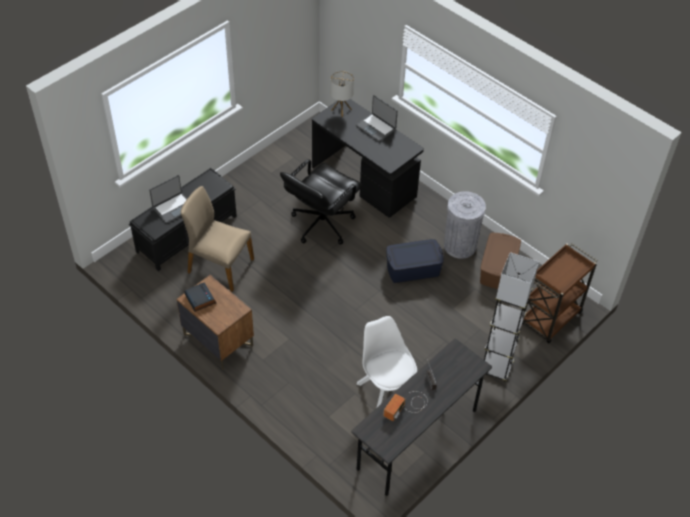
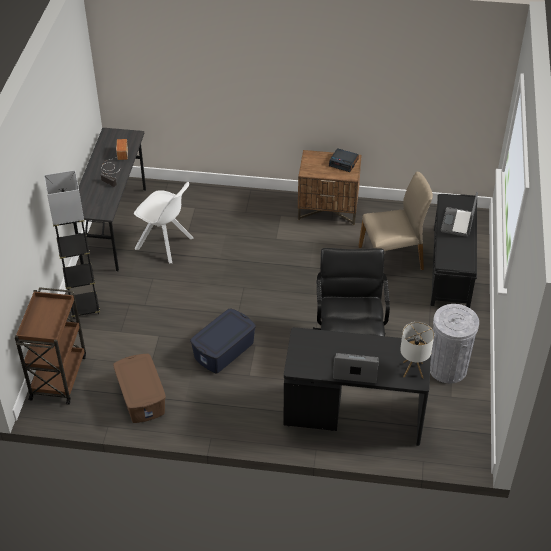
camera: 145 degrees right, 5 degrees down
grey trash can [444,191,486,259] -> grey trash can moved to [430,304,479,384]

